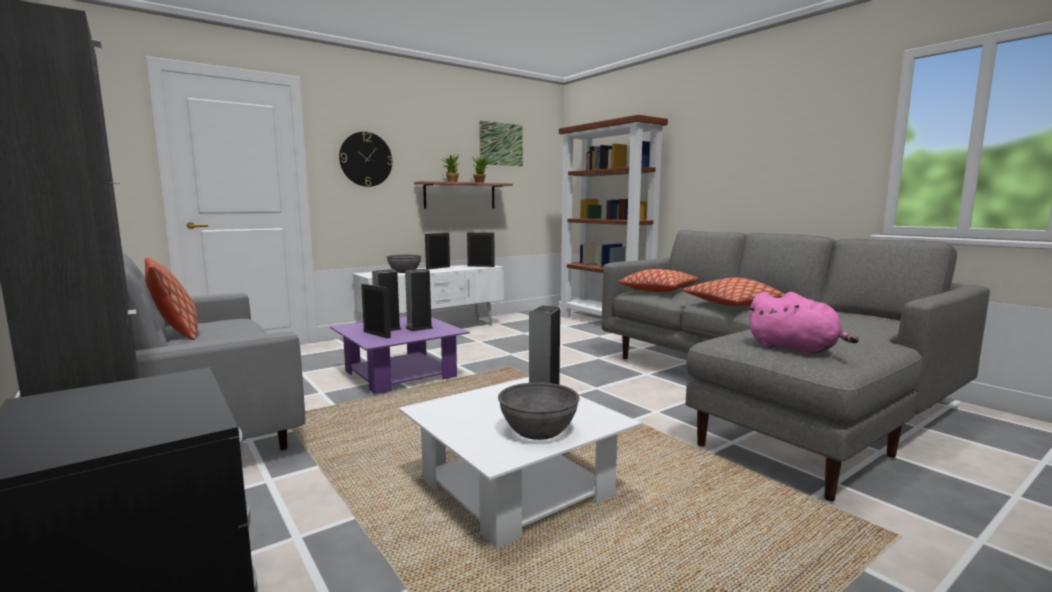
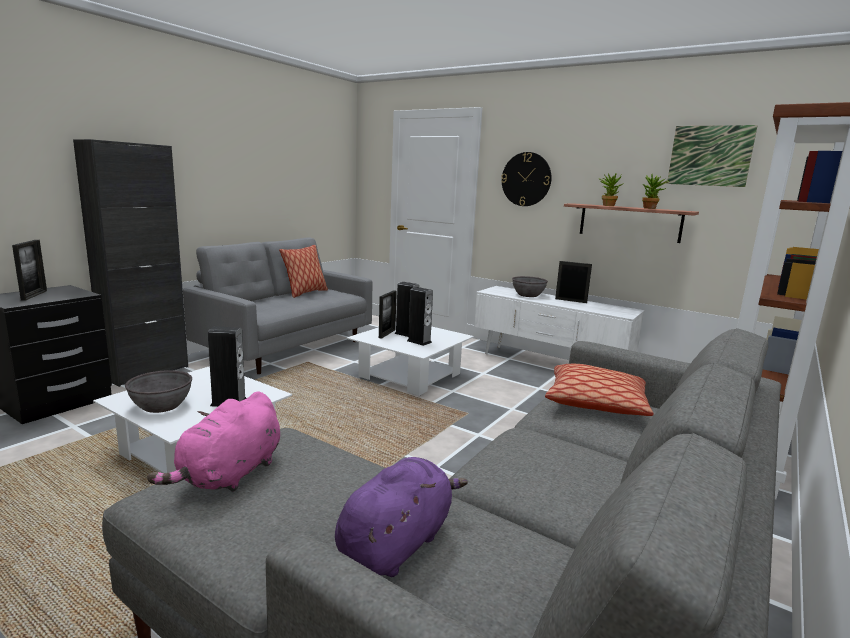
camera: 70 degrees right, 5 degrees up
purple coffee table [330,316,470,394] -> white coffee table [347,326,474,396]
picture frame [467,232,495,267] -> picture frame moved to [12,240,47,300]
pillow [683,277,784,306] -> none
none -> purple plush toy [335,457,468,577]

